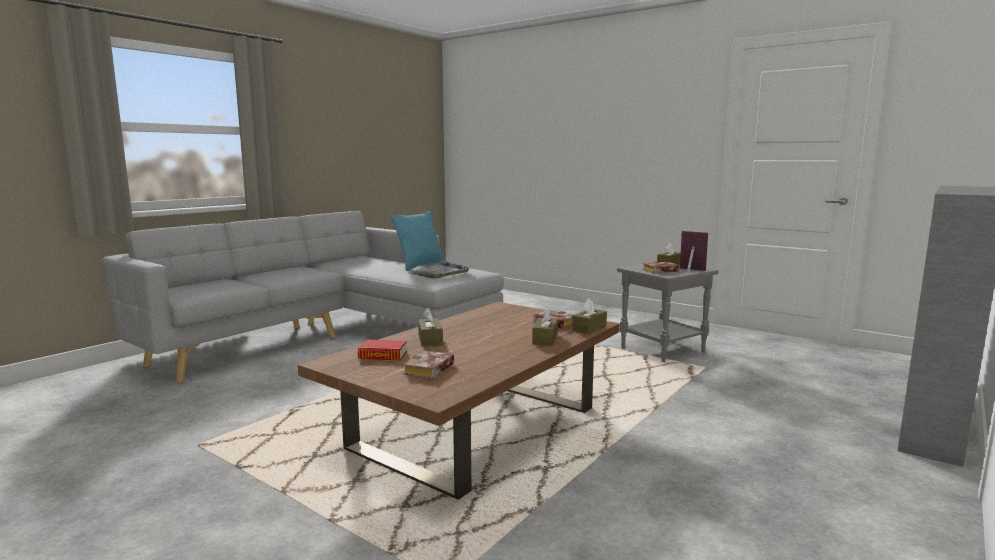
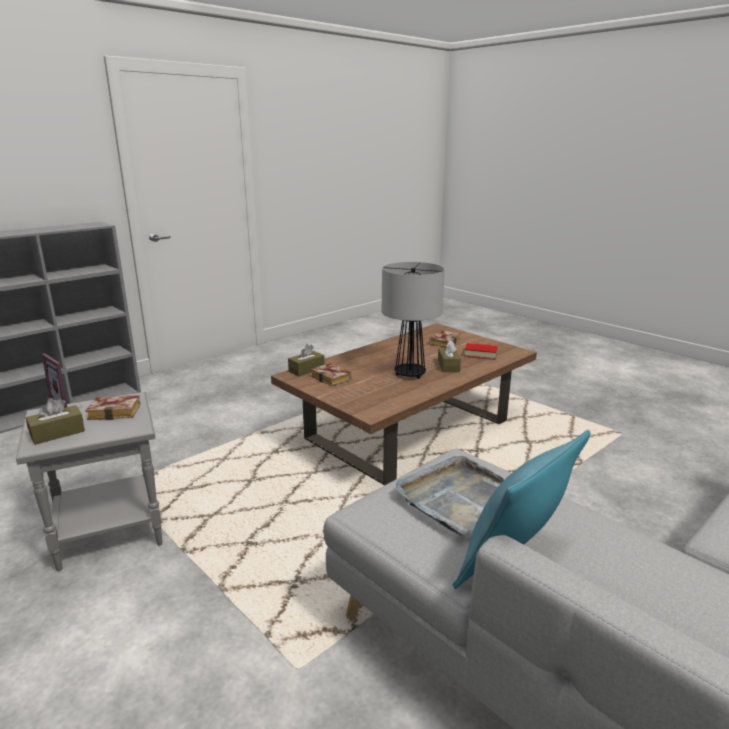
camera: 170 degrees left, 10 degrees up
brown tissue box [532,307,558,346] -> none
none -> table lamp [382,262,445,379]

